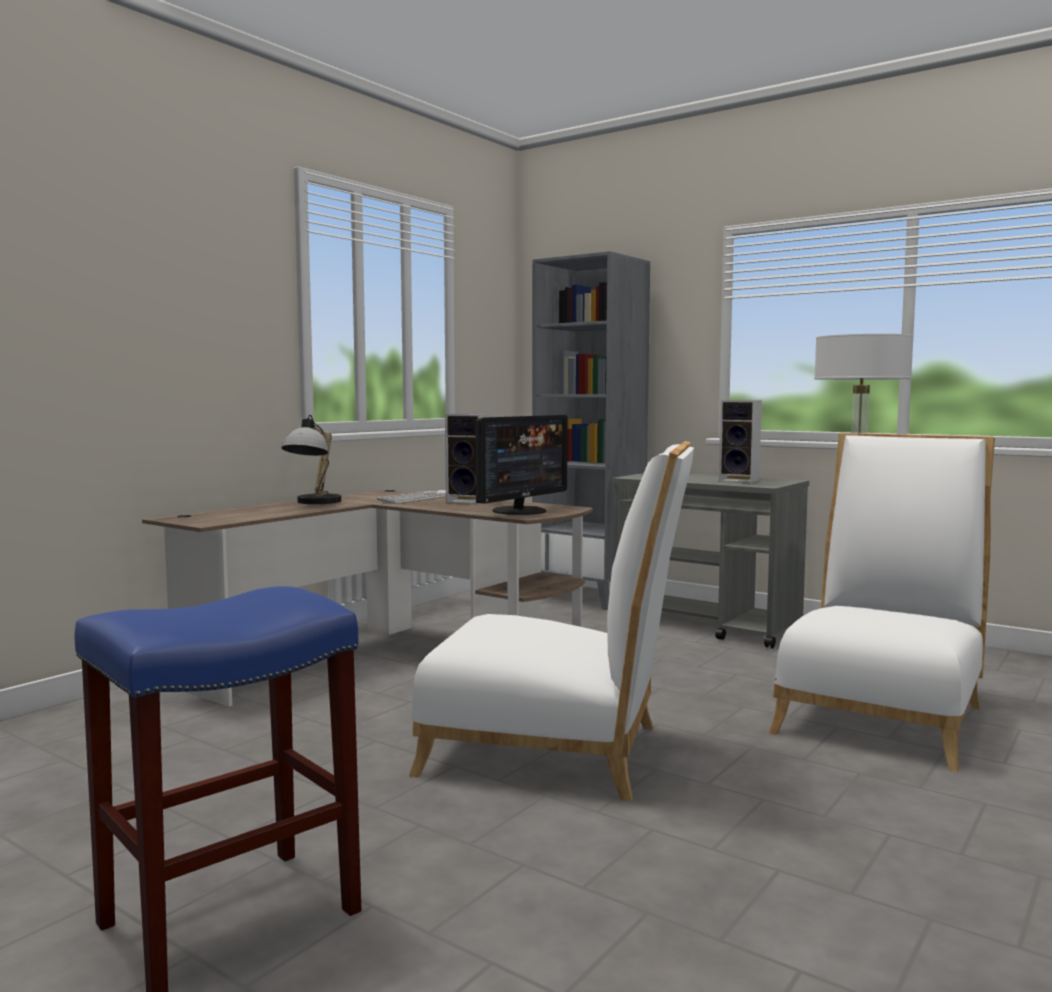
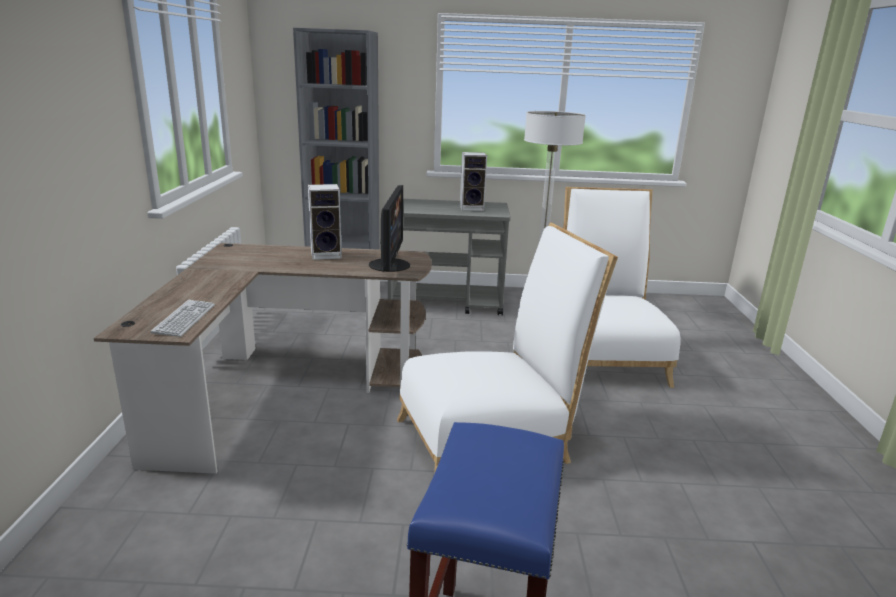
camera: 35 degrees left, 15 degrees up
table lamp [282,415,341,504] -> none
keyboard [377,491,446,504] -> keyboard moved to [151,300,215,337]

